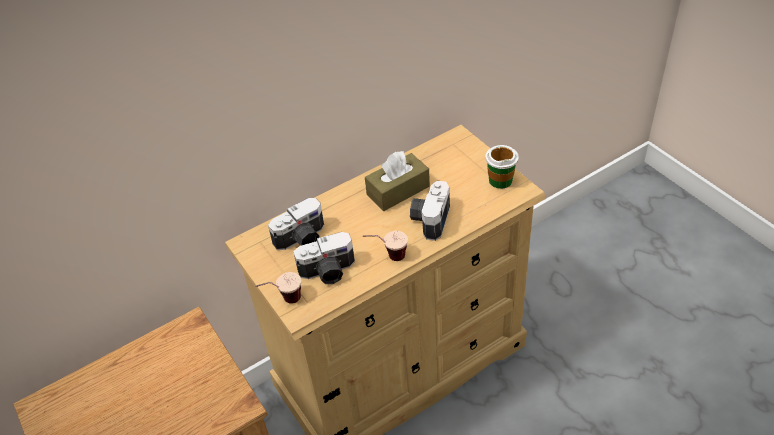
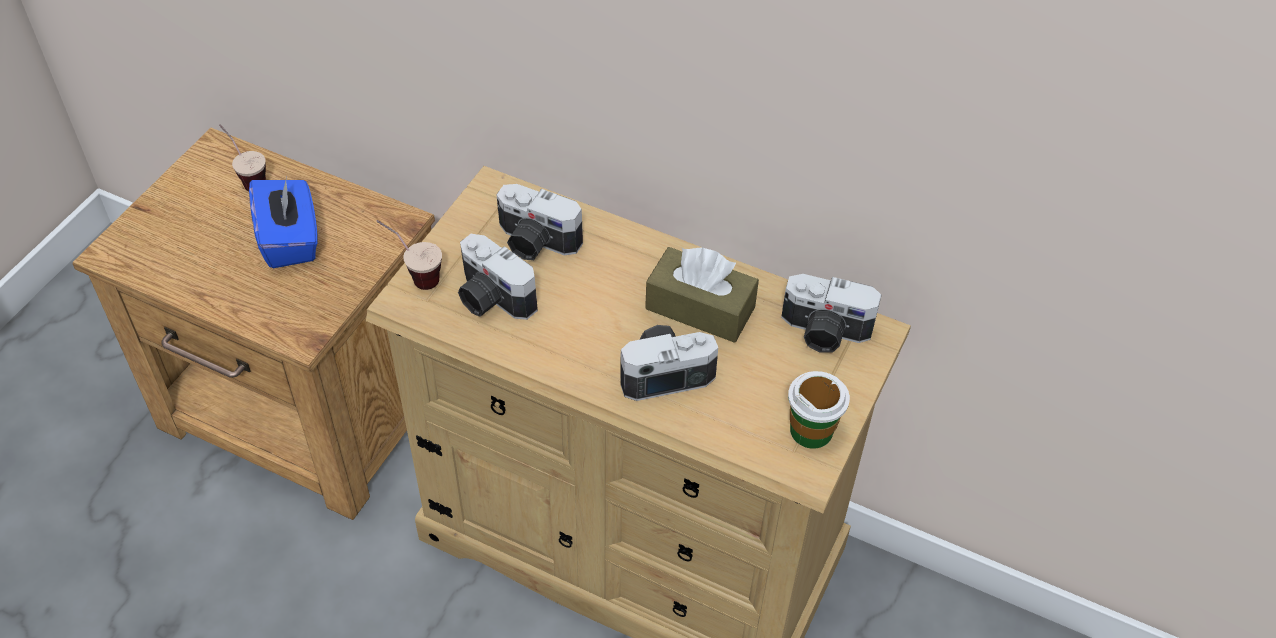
camera: 55 degrees right, 5 degrees up
cup [363,231,408,261] -> cup moved to [219,124,266,191]
none -> blue tissue box [249,177,317,268]
none -> camera [781,274,881,353]

